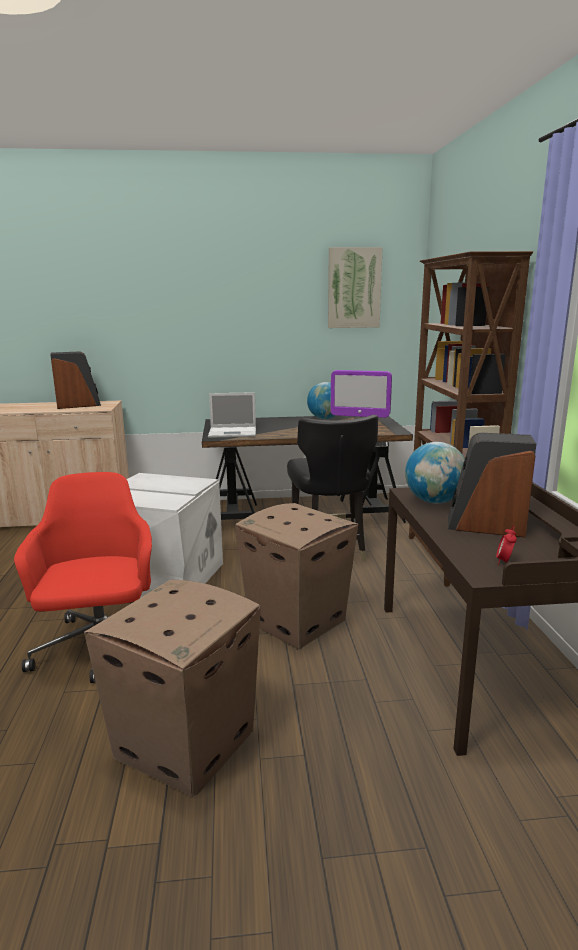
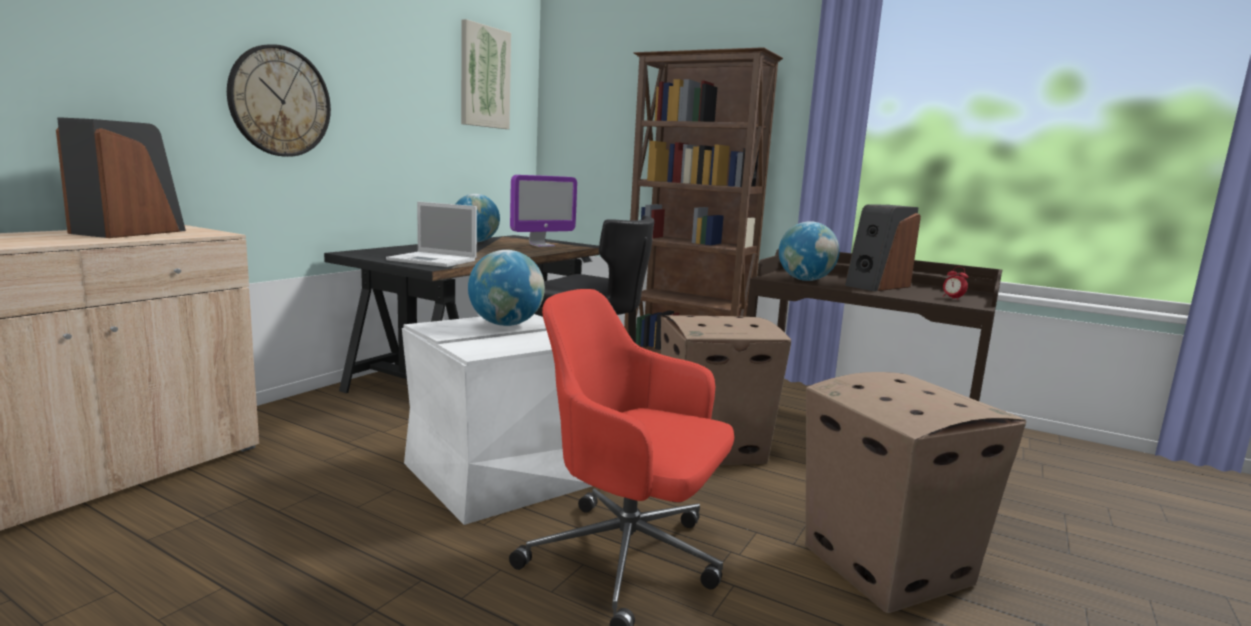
camera: 55 degrees left, 5 degrees down
laptop [208,392,256,438] -> laptop turned 75 degrees clockwise [386,201,477,267]
none -> wall clock [227,44,331,157]
none -> globe [468,250,545,326]

